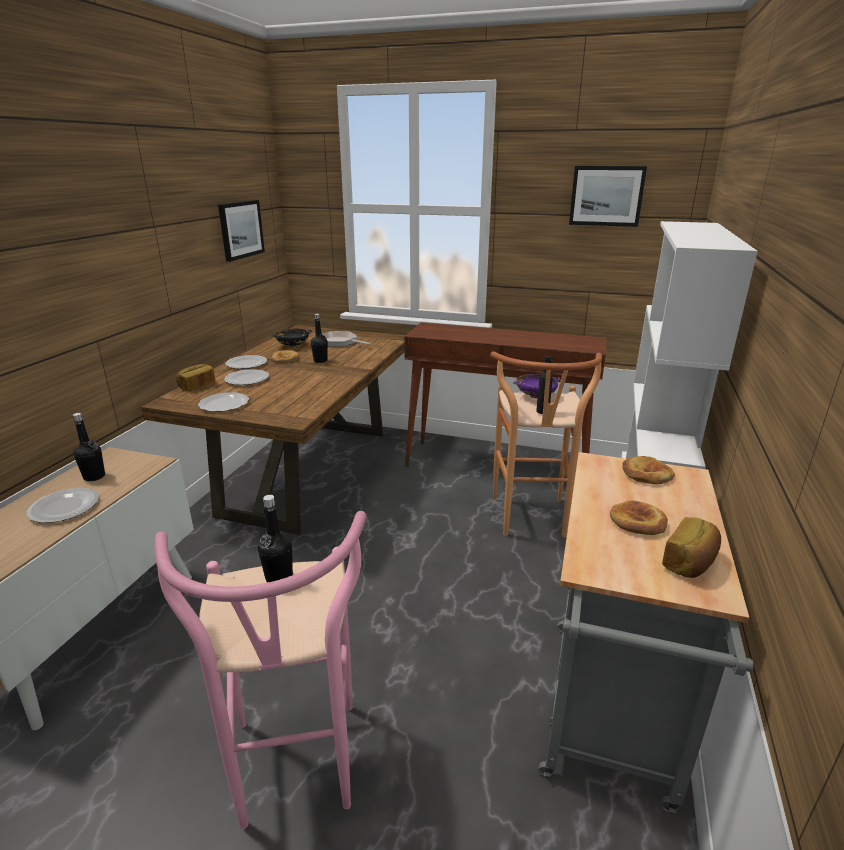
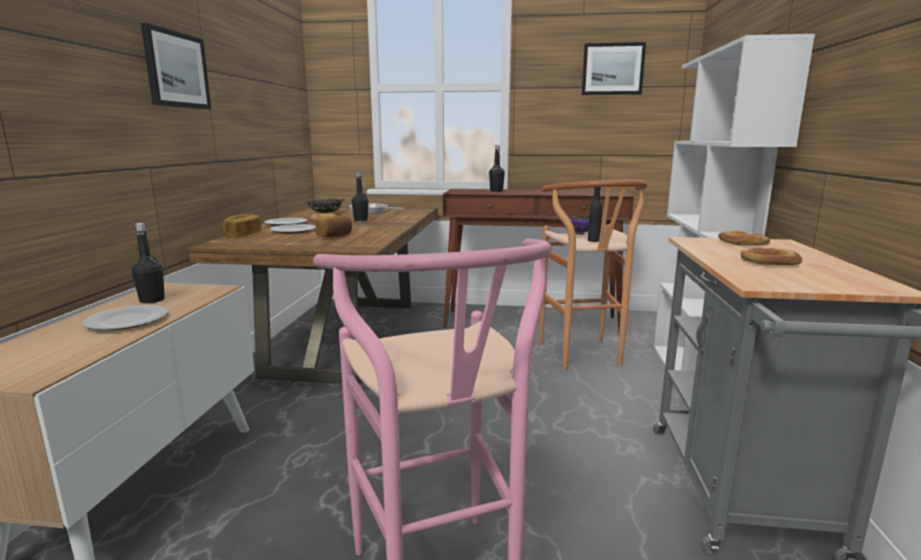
camera: 10 degrees left, 10 degrees down
plate [198,392,249,412] -> none
picture [218,200,265,262] -> picture moved to [141,23,211,109]
black bottle [258,495,293,582] -> black bottle moved to [489,145,505,192]
bread [662,517,721,578] -> bread moved to [315,216,352,238]

